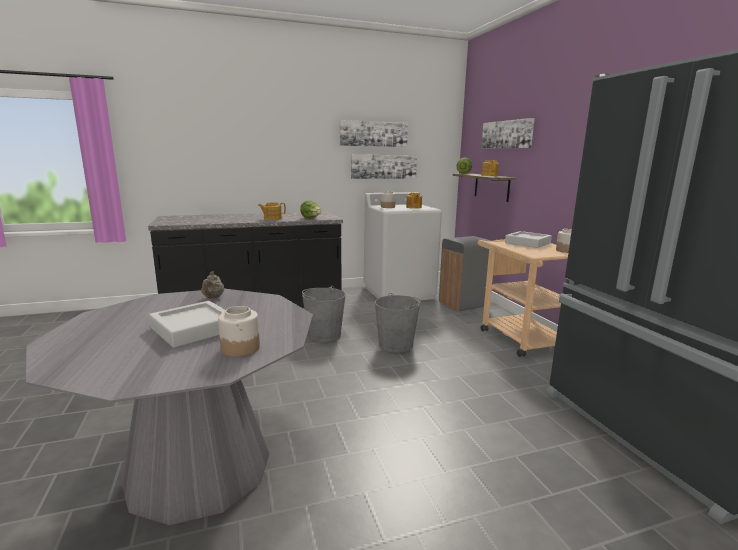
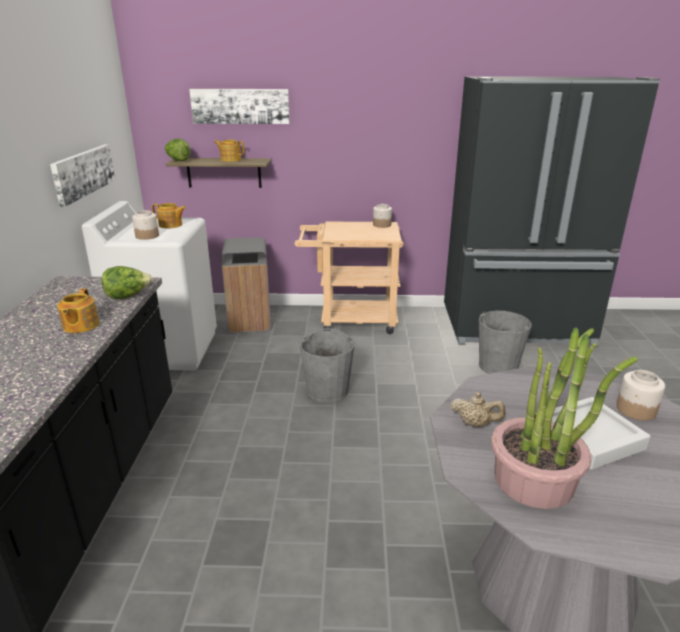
camera: 70 degrees left, 10 degrees up
grey bucket [302,286,346,342] -> grey bucket moved to [479,311,532,374]
picture [340,120,408,147] -> none
grey tray [505,231,552,248] -> none
none -> potted plant [491,327,638,509]

